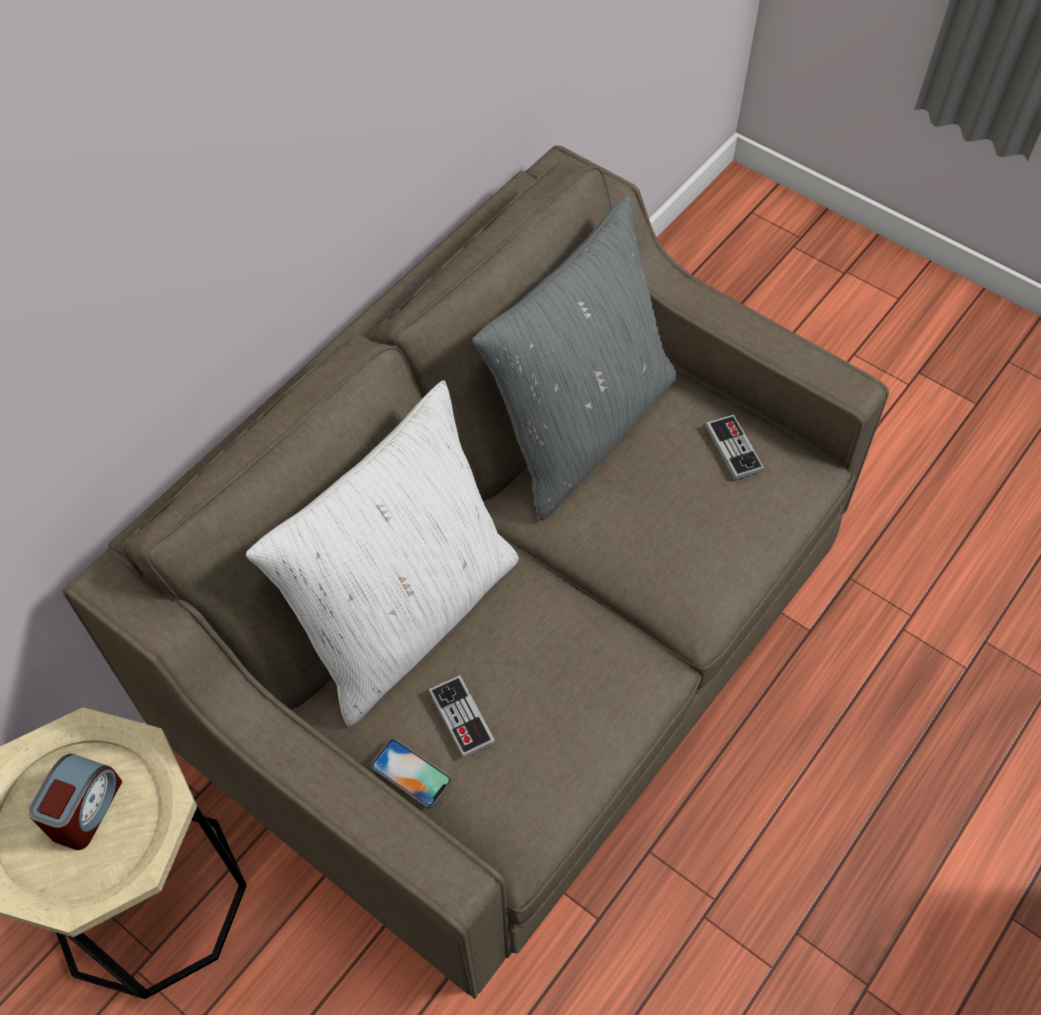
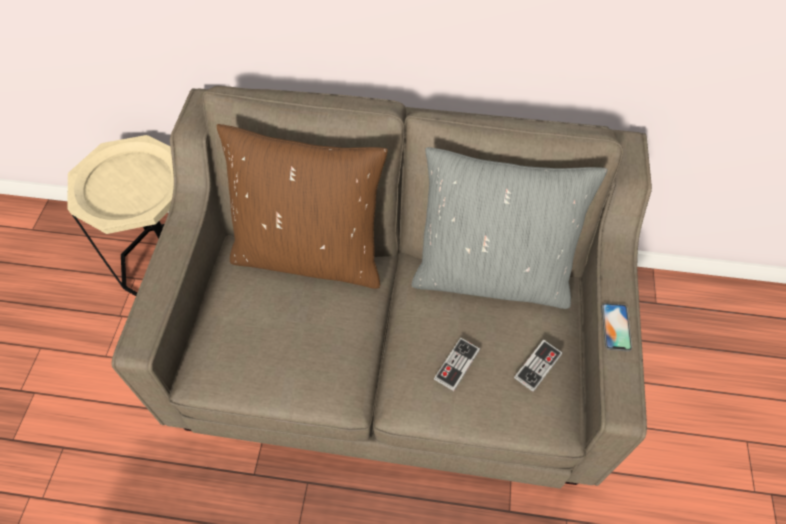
camera: 60 degrees right, 0 degrees up
alarm clock [28,754,123,850] -> none
white pillow [246,380,519,727] -> brown pillow [217,124,388,289]
phone [371,739,452,808] -> phone moved to [601,303,632,352]
game controller [429,675,496,758] -> game controller moved to [434,338,480,391]

